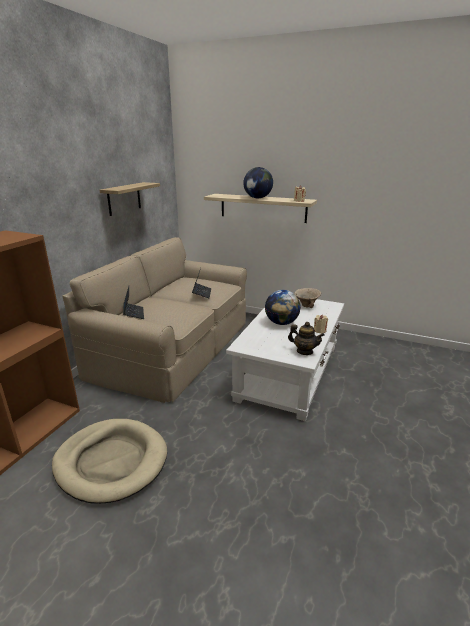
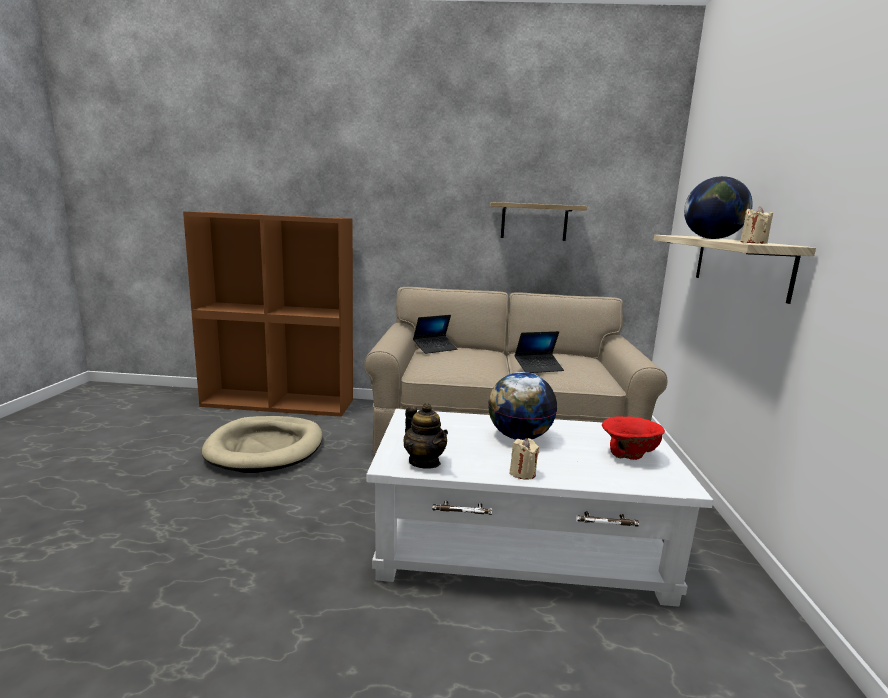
camera: 70 degrees right, 10 degrees down
teapot [288,322,325,355] -> teapot turned 45 degrees counterclockwise [403,403,448,469]
beige bowl [294,288,321,308] -> red bowl [602,416,665,460]

